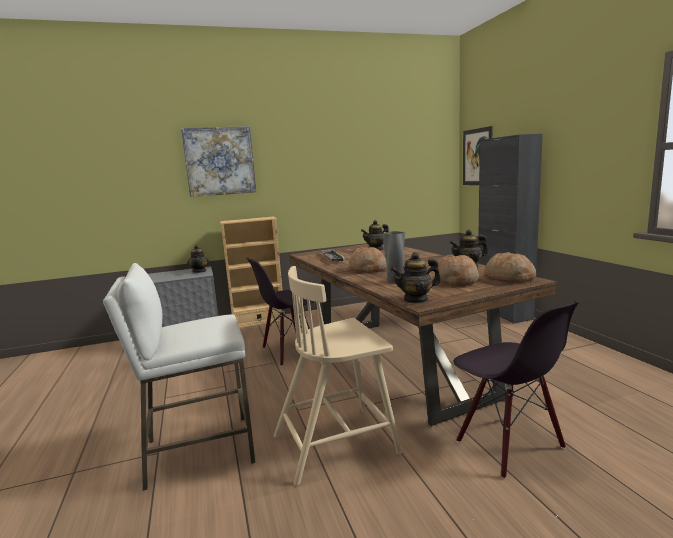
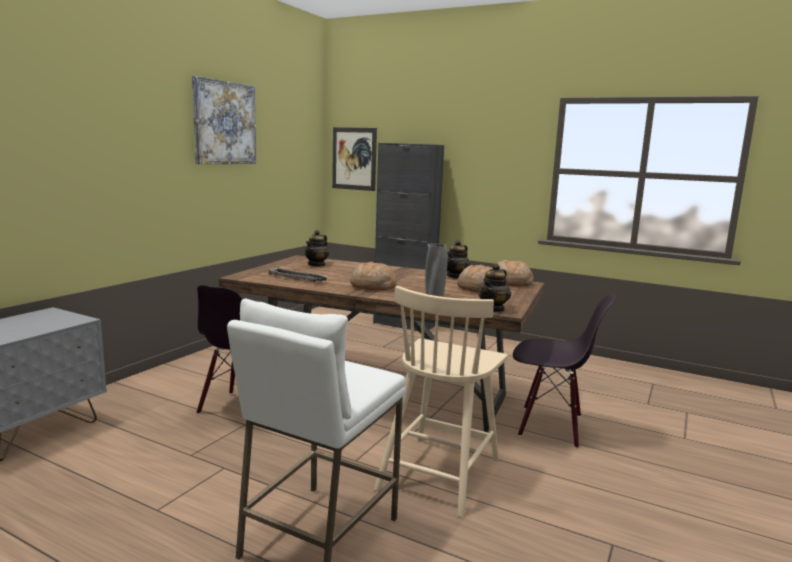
camera: 45 degrees left, 0 degrees up
picture [181,126,256,197] -> picture moved to [192,76,256,164]
teapot [187,245,209,273] -> none
beige bookcase [220,217,286,328] -> none

